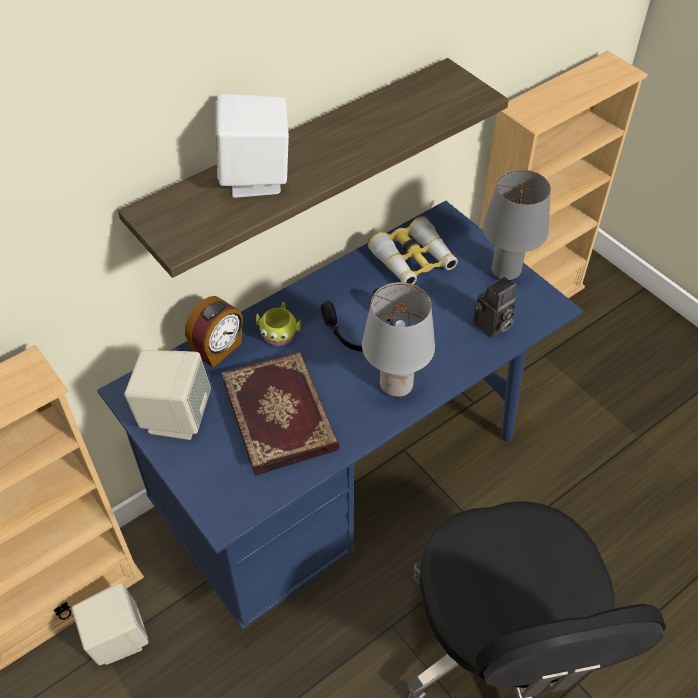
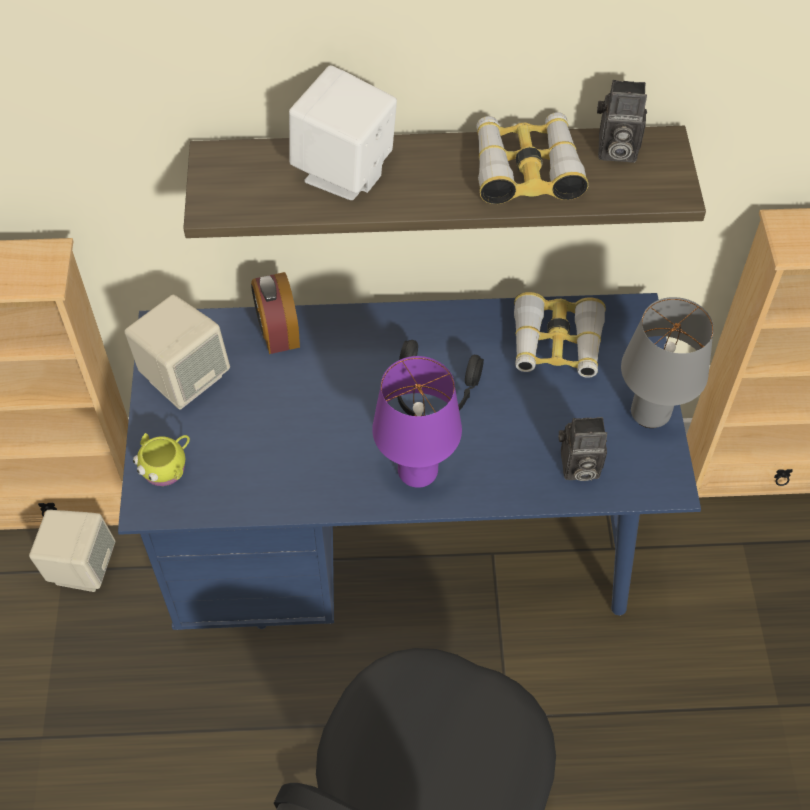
camera: 35 degrees right, 5 degrees up
alarm clock [185,296,243,368] -> alarm clock turned 90 degrees clockwise [251,272,300,354]
book [222,352,340,476] -> none
yellow mug [256,302,301,346] -> yellow mug moved to [133,433,190,486]
grey table lamp [362,282,435,397] -> purple table lamp [372,356,462,488]
none -> binoculars [476,112,588,204]
none -> camera [597,80,647,163]

